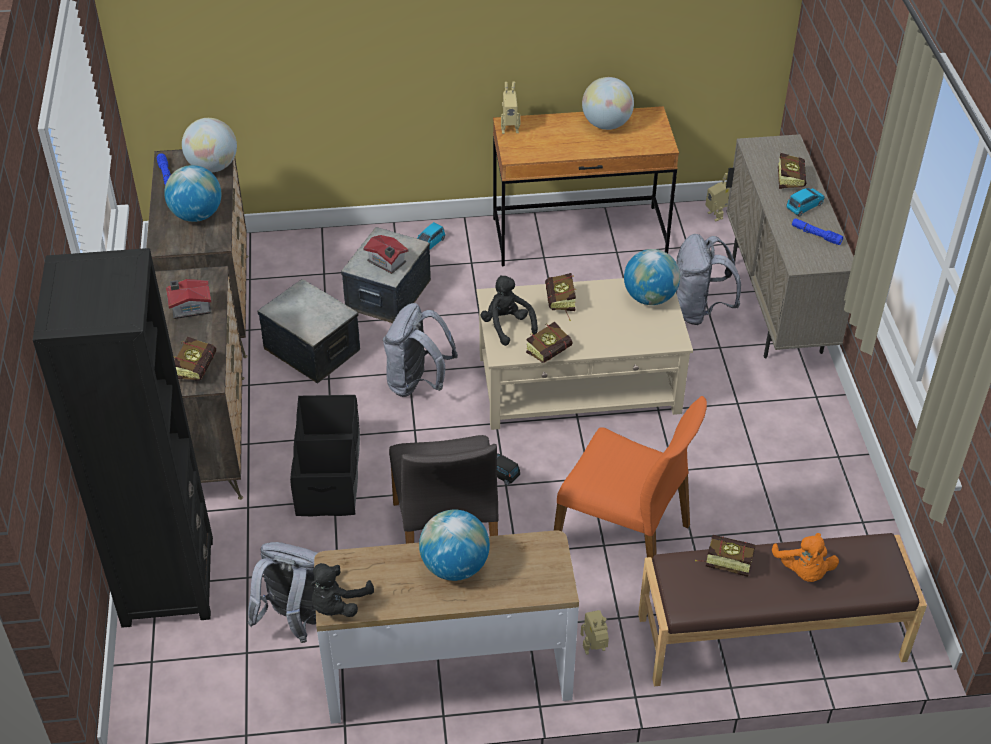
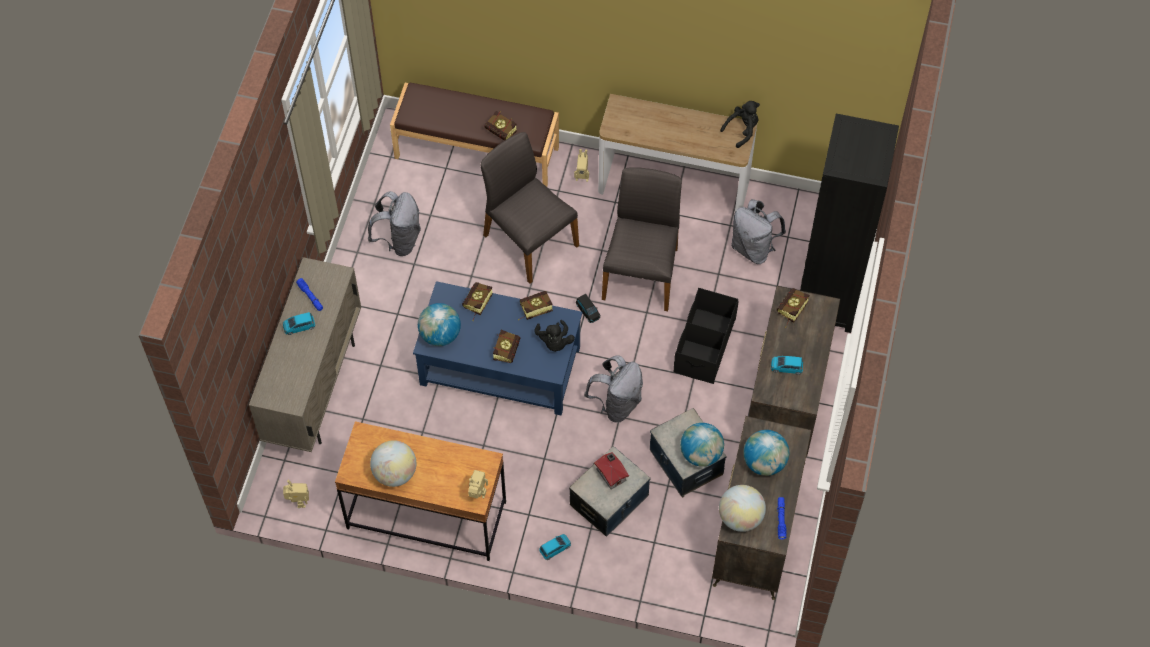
camera: 160 degrees left, 15 degrees up
toy house [166,279,211,319] -> blue toy car [771,355,803,375]
globe [419,510,490,581] -> globe moved to [680,423,724,467]
beige coffee table [477,278,693,430] -> blue coffee table [413,281,582,415]
orange chair [554,396,707,559] -> grey chair [481,132,579,284]
grey backpack [676,234,741,325] -> grey backpack moved to [368,191,421,256]
orange plush toy [772,533,839,582] -> none
book [778,153,806,189] -> book moved to [462,282,493,321]

